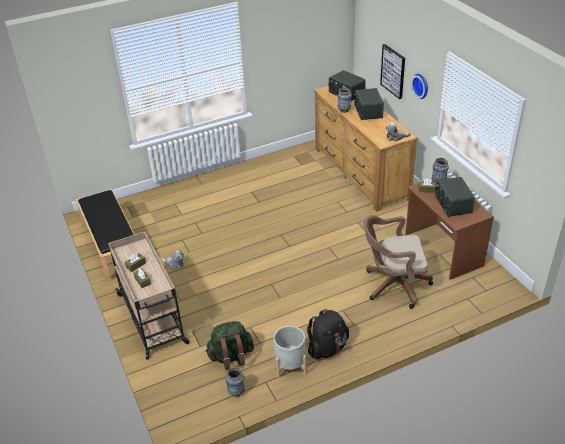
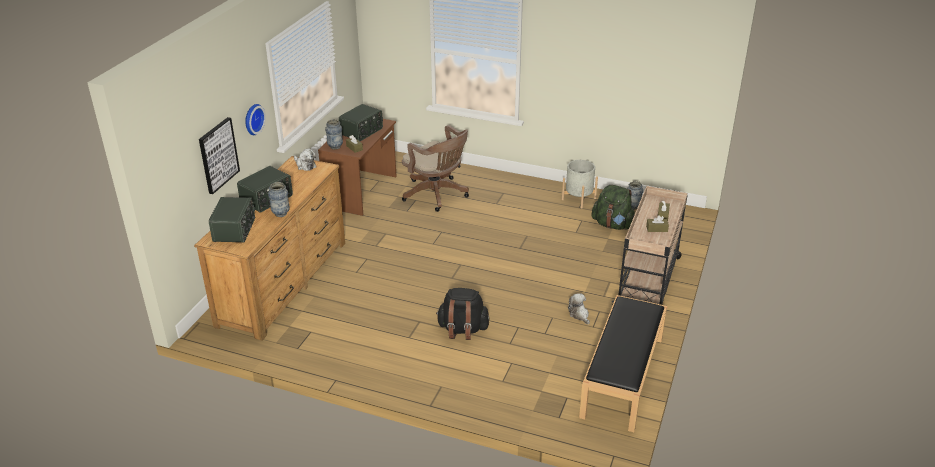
camera: 135 degrees left, 5 degrees down
black backpack [307,309,349,360] -> black backpack moved to [436,288,490,340]

